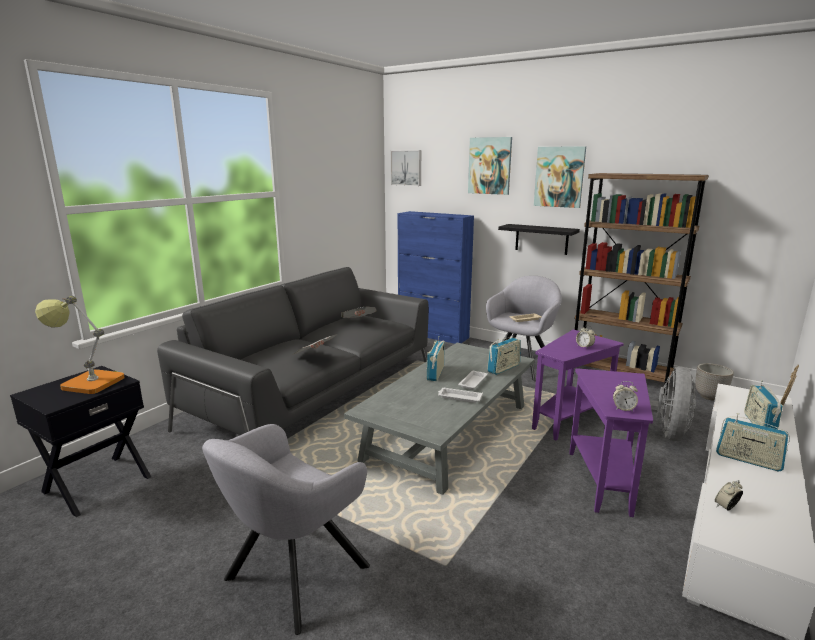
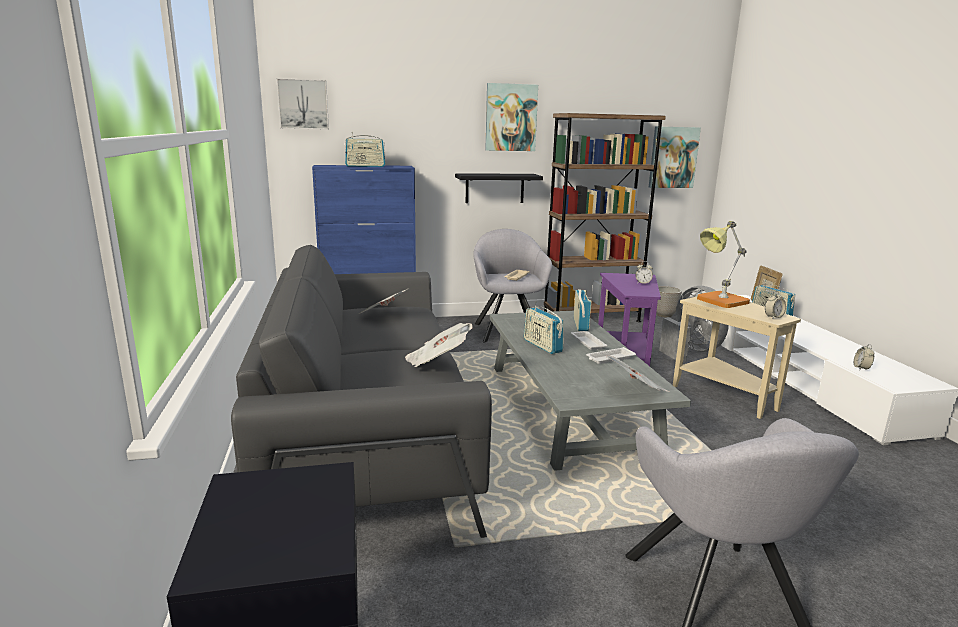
camera: 45 degrees left, 0 degrees up
table lamp [35,296,125,394] -> table lamp moved to [697,221,750,308]
picture [468,137,512,195] -> picture moved to [649,126,701,188]
purple side table [569,368,653,517] -> beige side table [673,297,801,419]
radio [716,413,790,471] -> radio moved to [345,132,385,167]
none -> newspaper [606,355,670,392]

